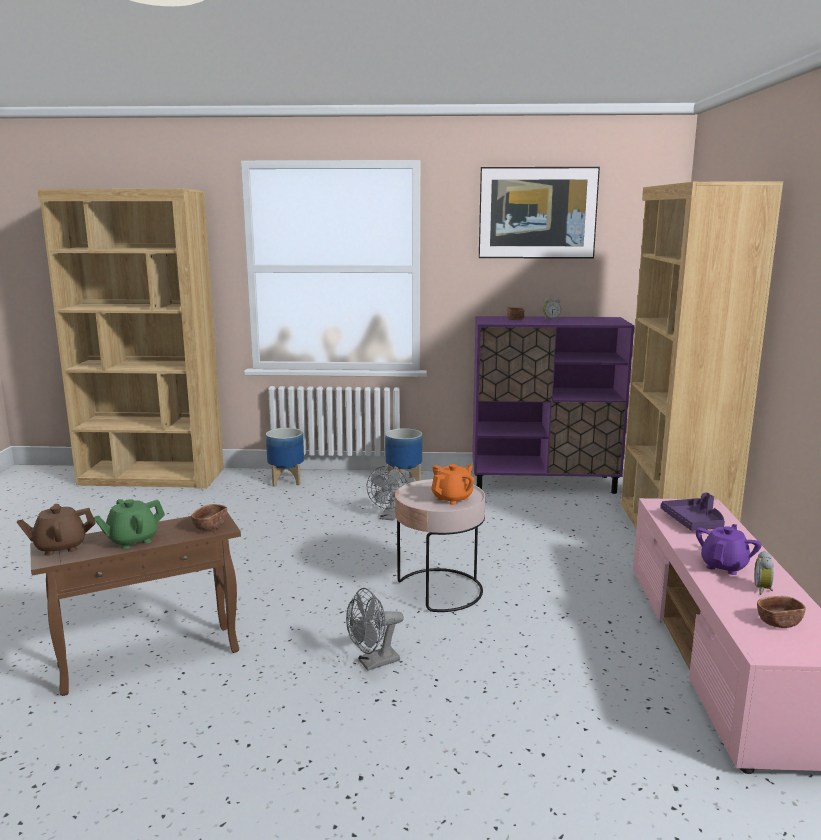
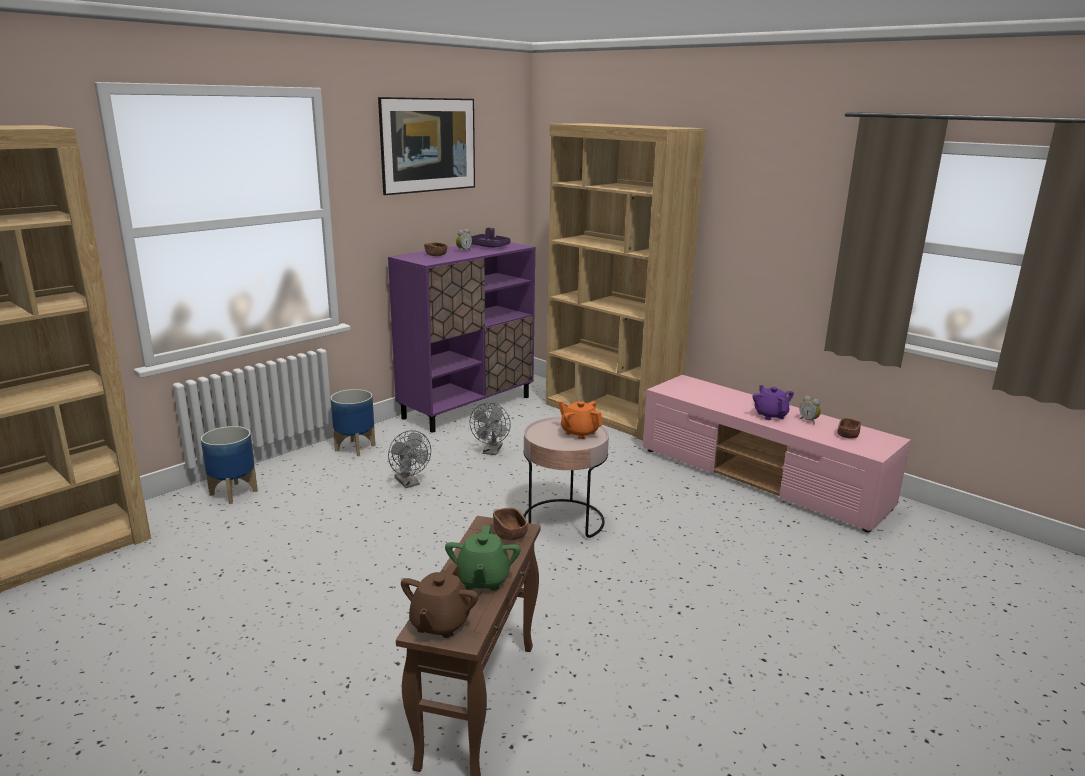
camera: 50 degrees left, 5 degrees up
grey fan [346,588,404,671] -> grey fan moved to [469,403,511,455]
orange teapot [431,464,475,505] -> orange teapot turned 45 degrees counterclockwise [558,401,603,439]
purple tray [661,492,725,530] -> purple tray moved to [471,228,511,247]

